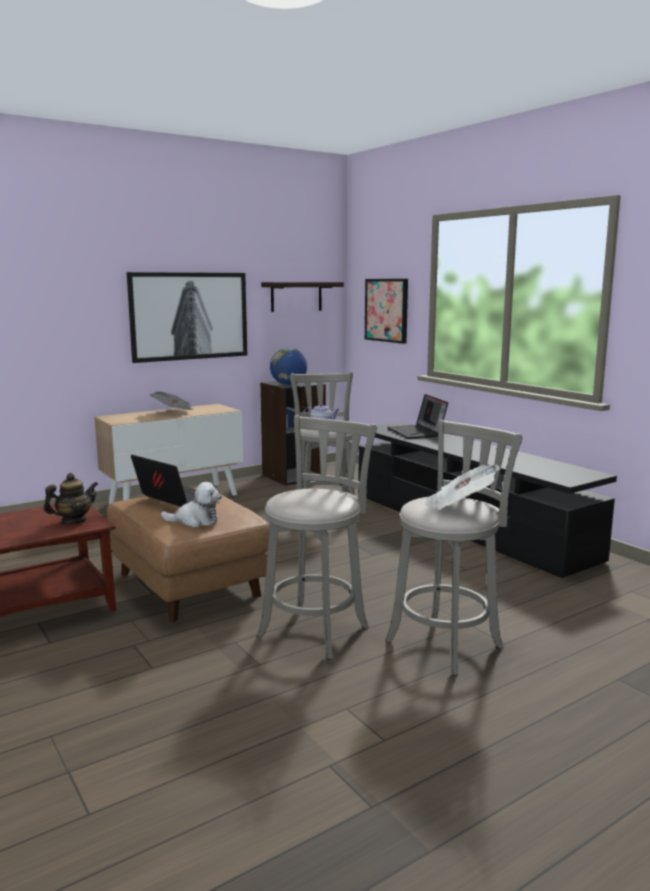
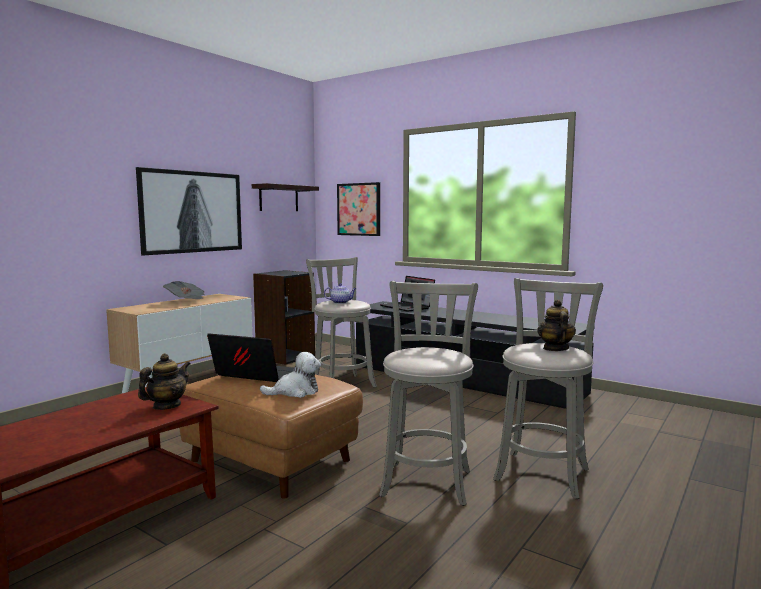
camera: 20 degrees left, 5 degrees down
globe [270,348,307,385] -> none
newspaper [421,464,500,510] -> teapot [537,299,576,351]

